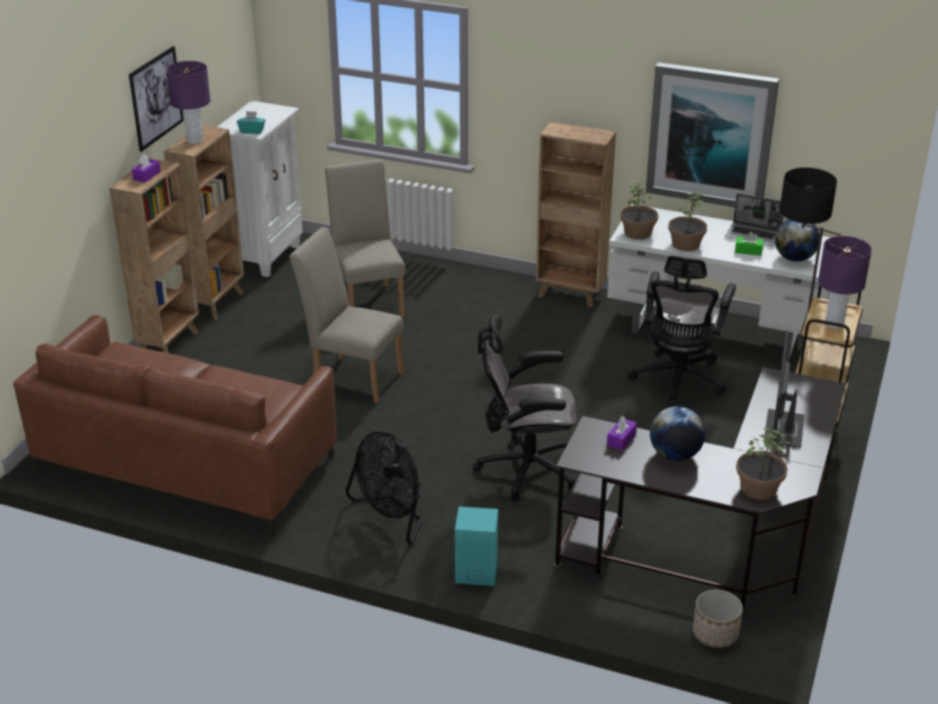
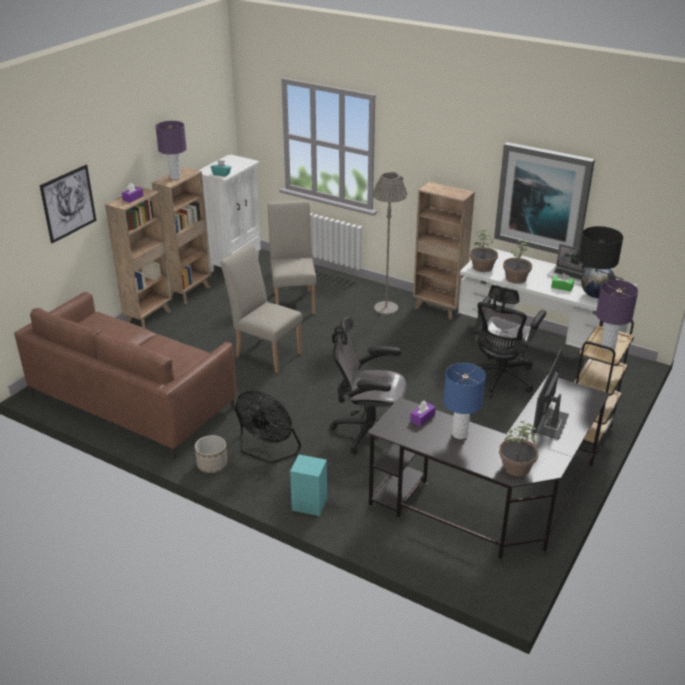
camera: 10 degrees right, 0 degrees up
picture [129,46,184,152] -> picture moved to [39,164,96,243]
black fan [346,432,422,547] -> black fan turned 150 degrees clockwise [233,391,301,481]
globe [650,406,705,461] -> blue table lamp [443,363,486,439]
planter [693,590,743,648] -> planter moved to [195,435,228,473]
none -> grey floor lamp [373,172,407,315]

